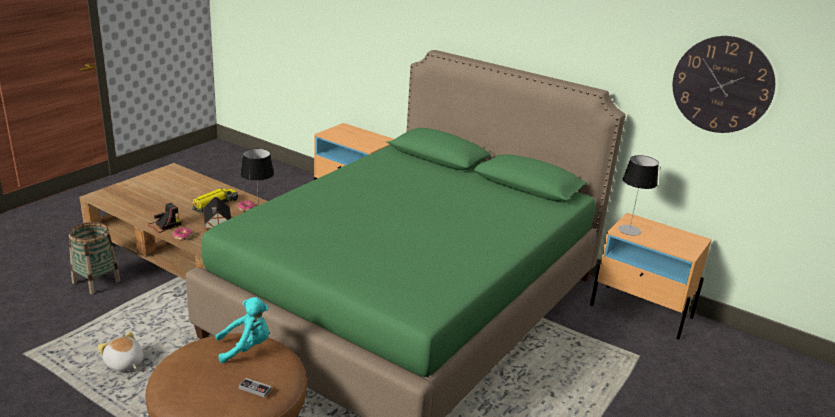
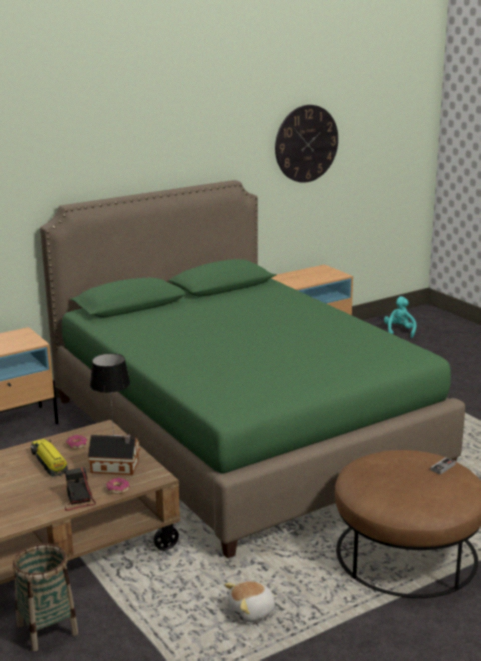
camera: 65 degrees left, 5 degrees down
turquoise plush toy [216,297,269,363] -> turquoise plush toy moved to [384,296,416,338]
table lamp [618,155,659,236] -> none

